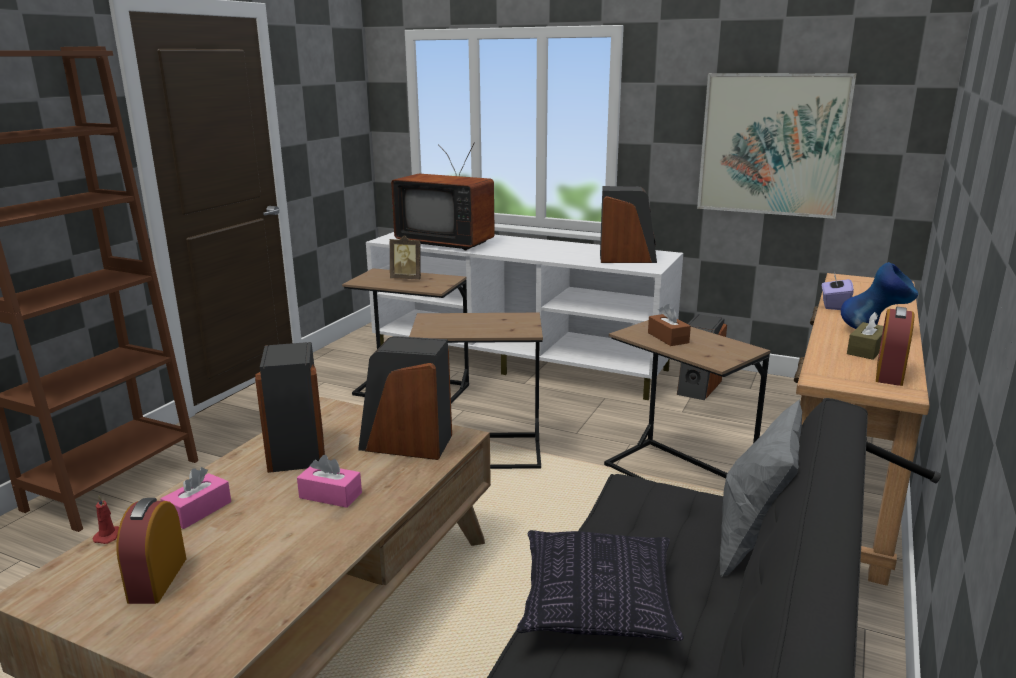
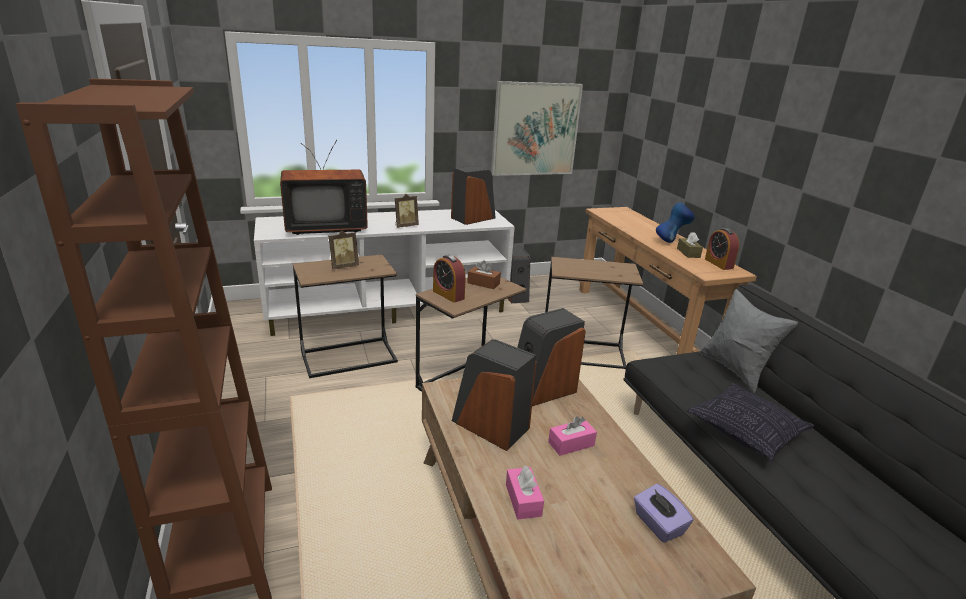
camera: 45 degrees left, 5 degrees up
red candle [92,495,119,544] -> none
alarm clock [116,498,186,604] -> alarm clock moved to [433,255,466,303]
brown tissue box [648,304,691,346] -> brown tissue box moved to [467,261,501,289]
purple tissue box [822,271,854,310] -> purple tissue box moved to [634,484,693,543]
none -> picture frame [395,194,419,228]

